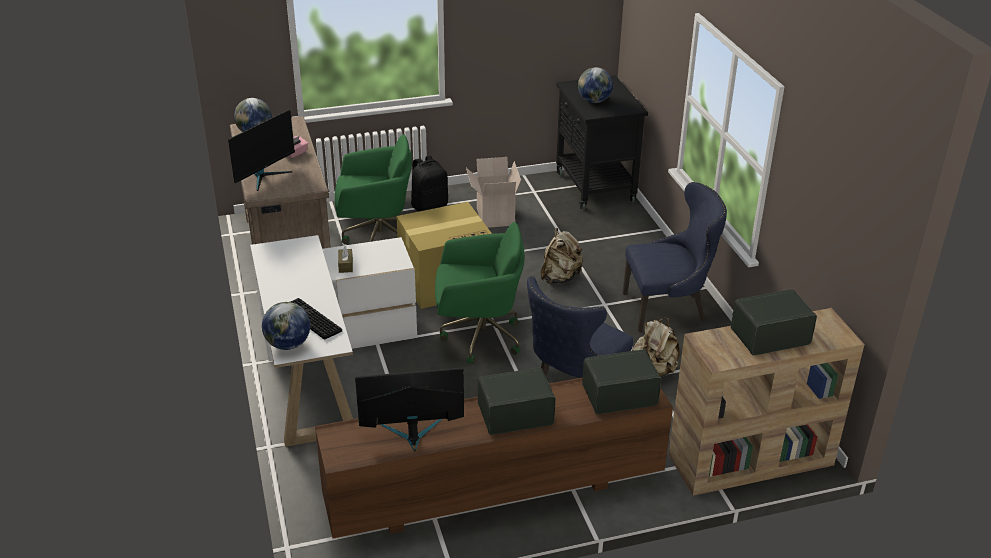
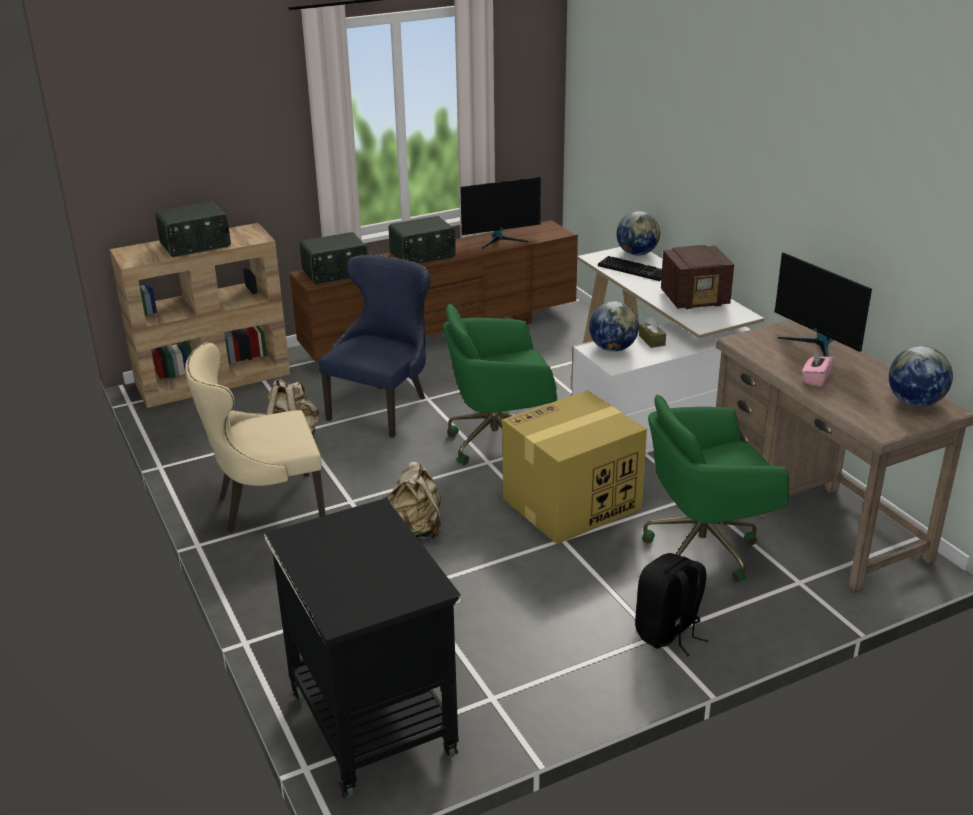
camera: 170 degrees right, 5 degrees down
monitor [228,109,295,191] -> monitor turned 60 degrees counterclockwise [774,252,872,357]
cardboard box [466,157,521,228] -> none
globe [578,67,613,103] -> globe moved to [589,301,639,352]
blue chair [623,182,727,332] -> beige chair [185,342,326,533]
none -> radio [661,245,734,309]

